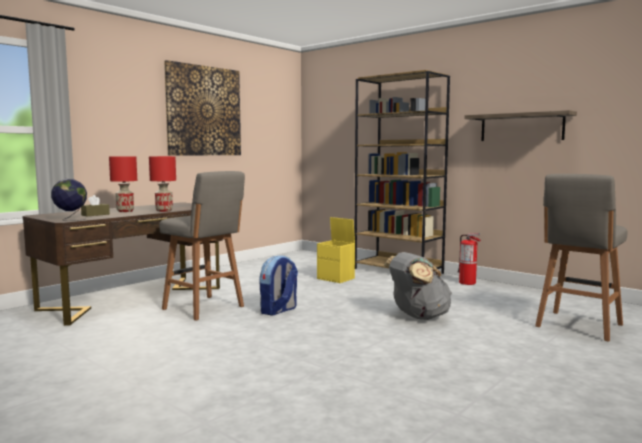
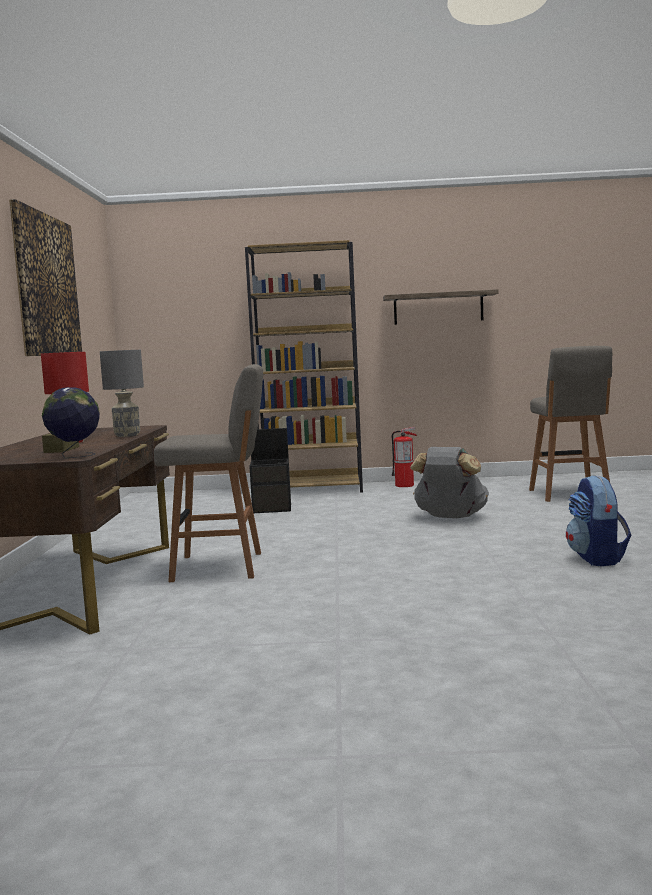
camera: 40 degrees left, 0 degrees up
red table lamp [149,156,176,212] -> grey table lamp [100,350,144,437]
backpack [259,255,298,315] -> backpack moved to [566,475,631,566]
yellow storage box [317,217,355,283] -> black storage box [249,428,291,513]

